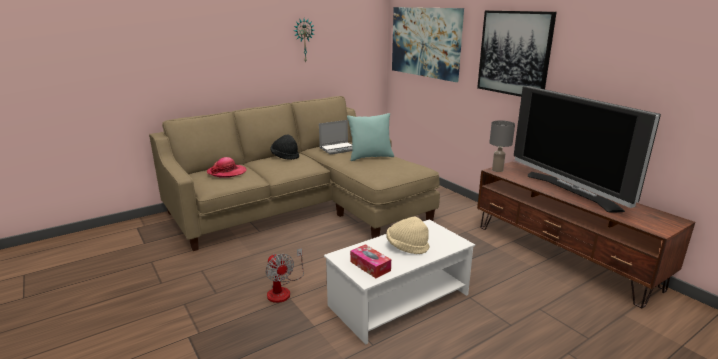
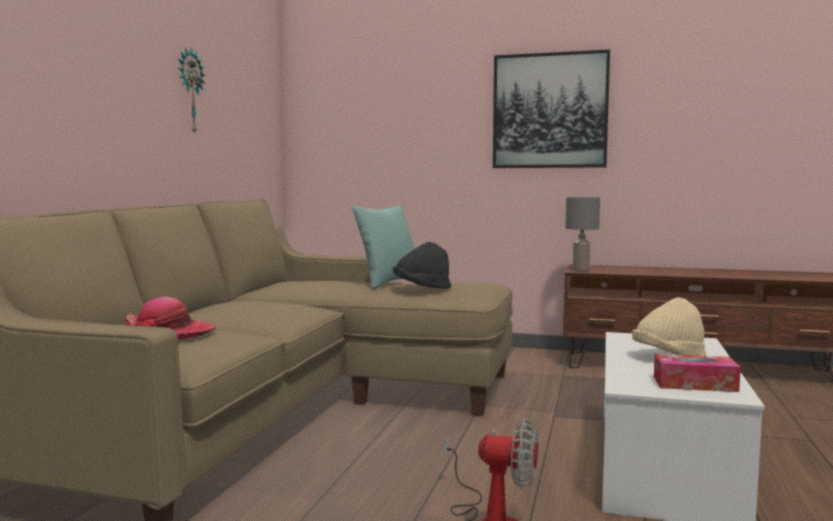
camera: 40 degrees left, 15 degrees down
black hat [270,135,299,160] -> black hat moved to [393,242,451,289]
laptop [319,120,352,155] -> none
picture [392,7,464,82] -> none
television [514,86,661,213] -> none

